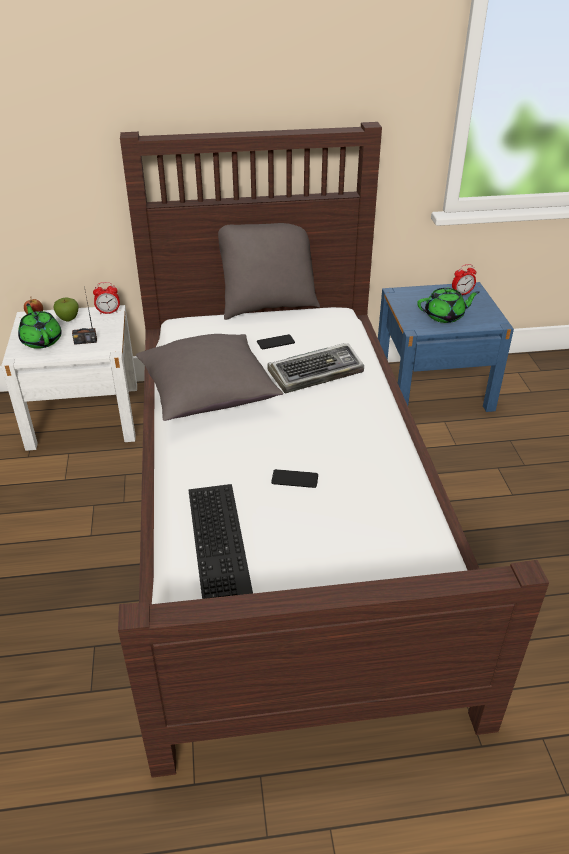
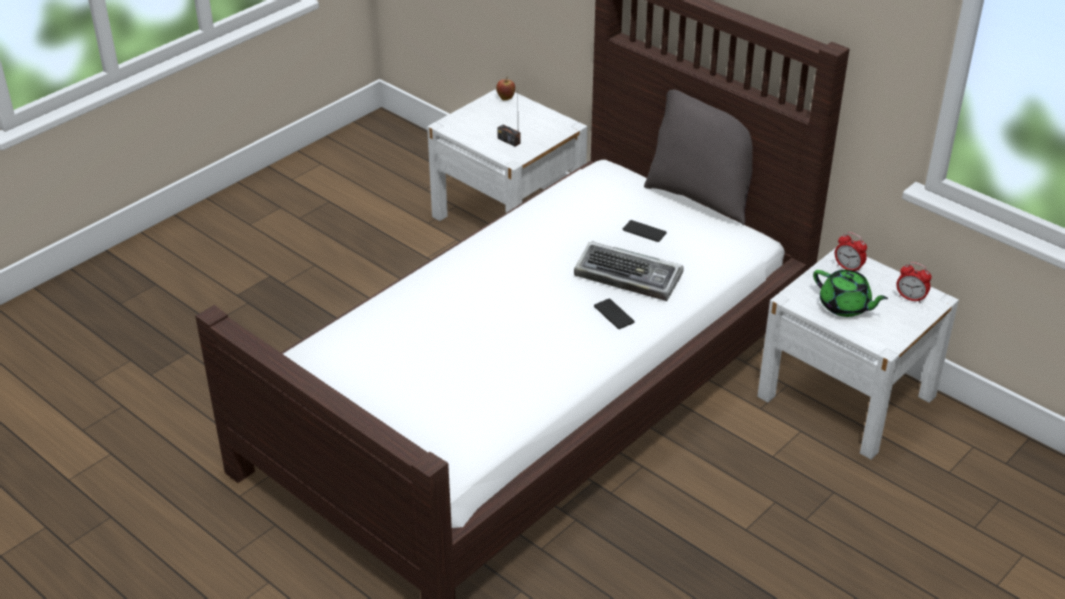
camera: 50 degrees right, 0 degrees up
green teapot [18,303,62,349] -> none
apple [53,297,79,322] -> none
alarm clock [93,282,120,315] -> alarm clock moved to [835,232,867,271]
grey pillow [136,334,283,421] -> none
keyboard [188,484,253,599] -> none
phone [271,469,318,488] -> phone moved to [594,299,635,329]
blue nightstand [378,282,514,412] -> white nightstand [757,248,959,460]

